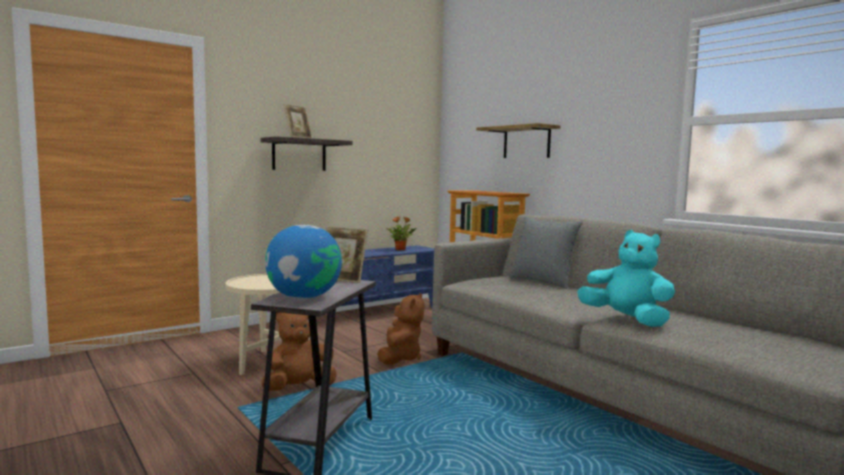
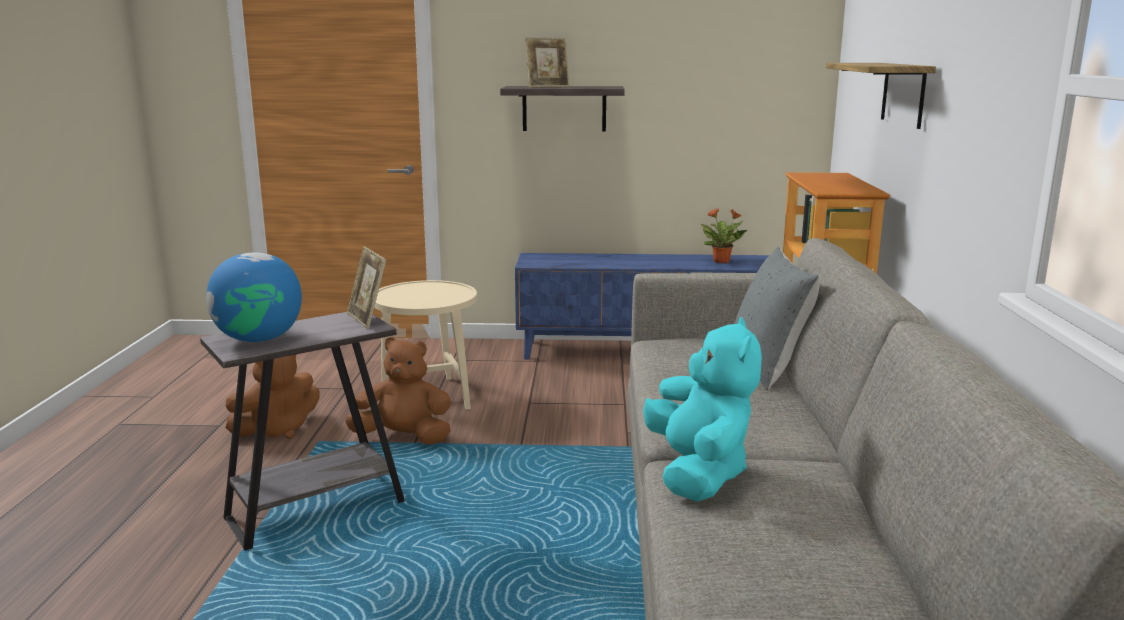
camera: 40 degrees right, 10 degrees up
brown plush toy [377,293,424,365] -> brown plush toy moved to [225,354,319,439]

